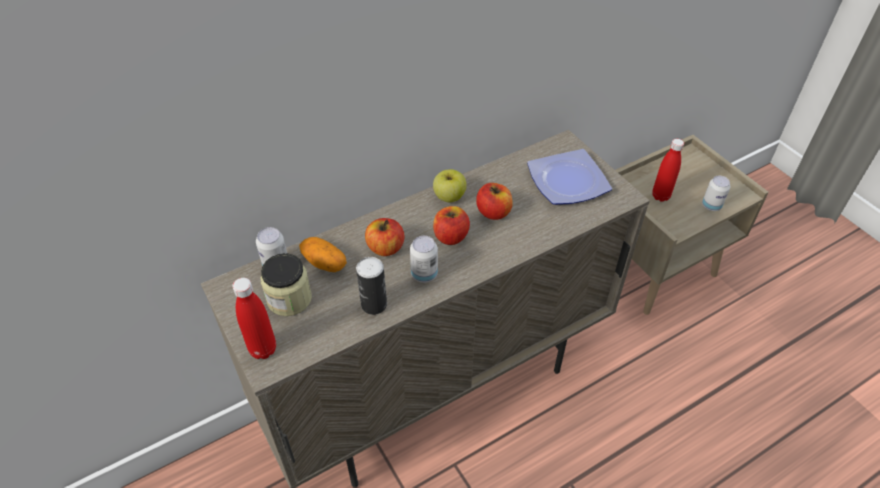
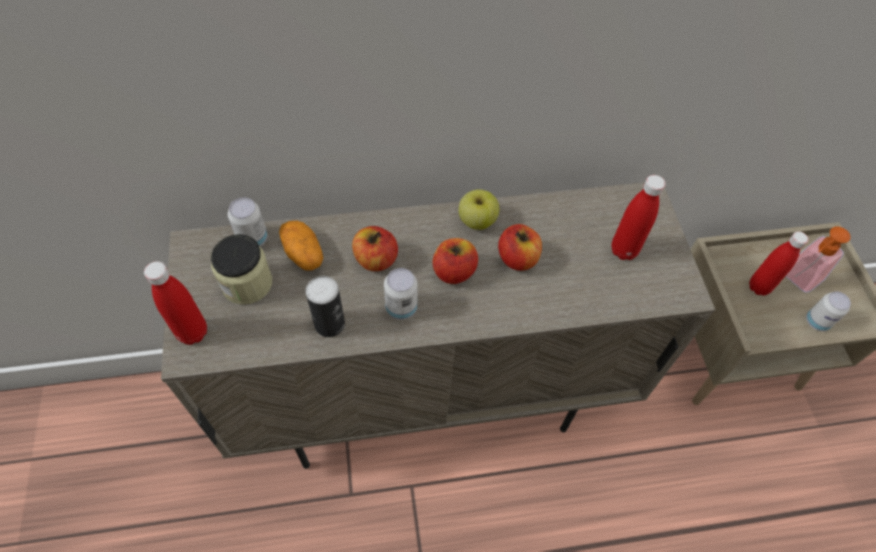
camera: 20 degrees right, 10 degrees up
plate [527,149,612,205] -> red bottle [611,175,666,260]
none -> soap dispenser [786,227,851,293]

